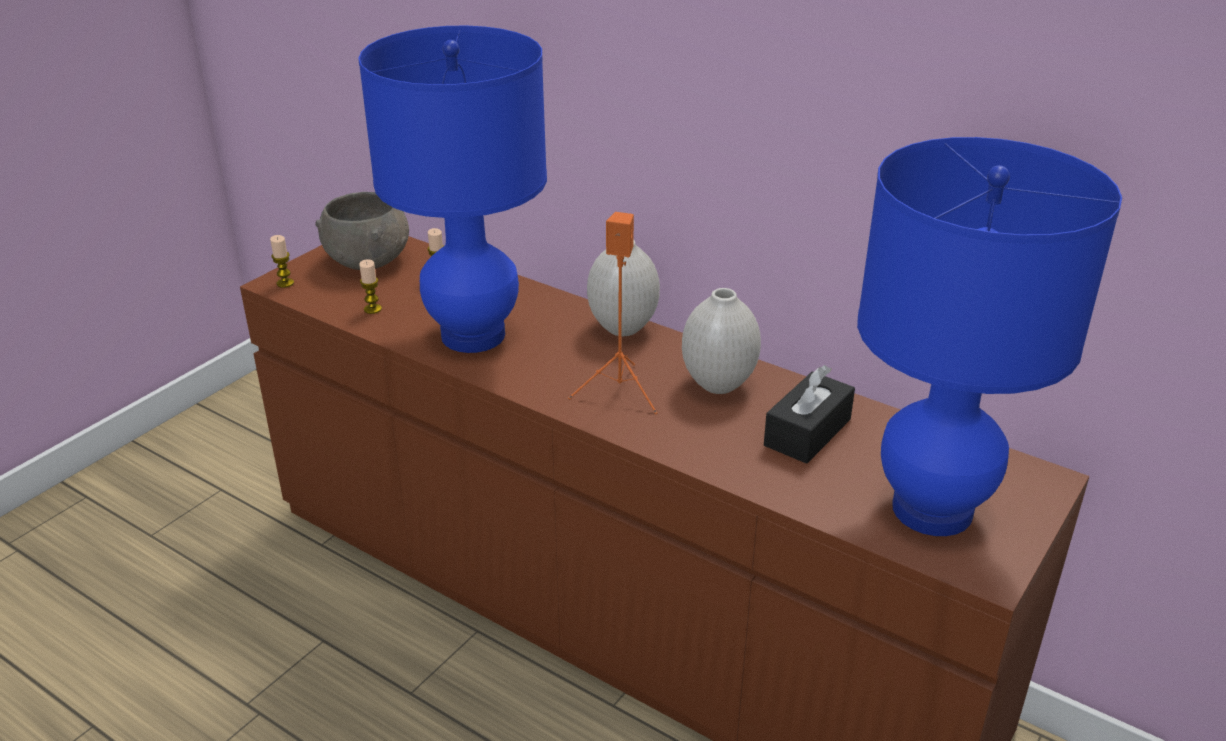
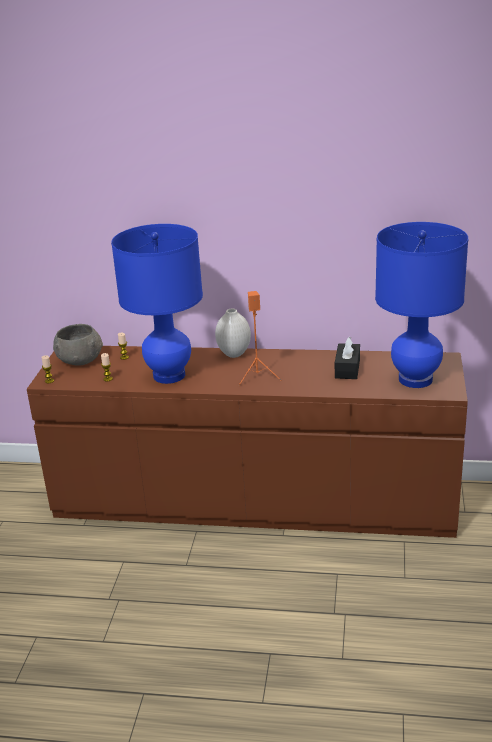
camera: 25 degrees left, 5 degrees down
white vase [682,288,761,394] -> none

